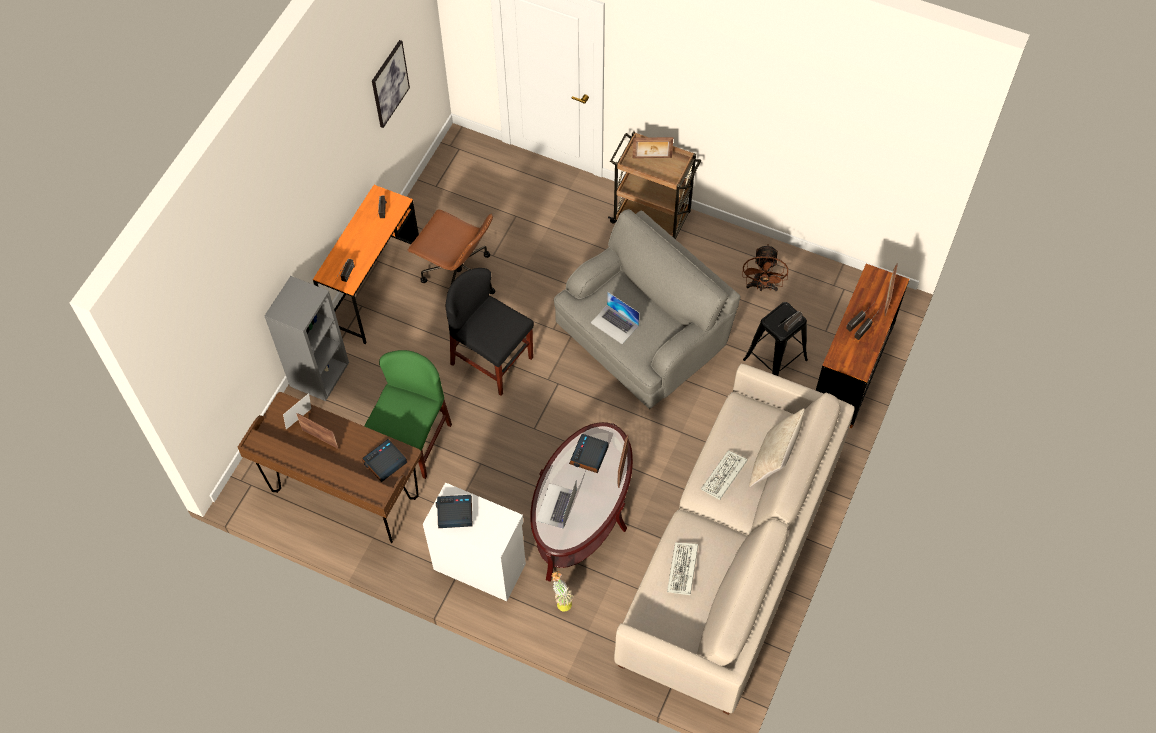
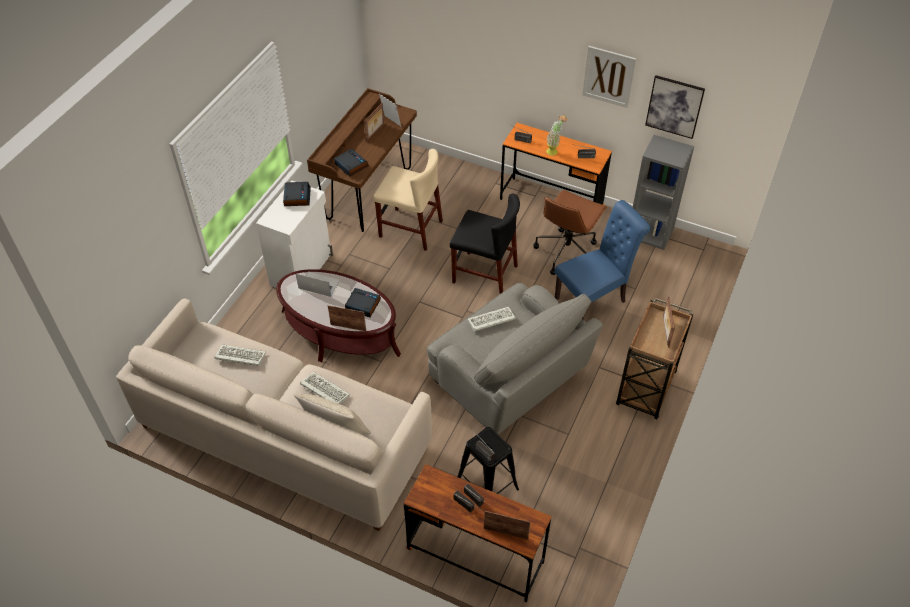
camera: 90 degrees right, 10 degrees down
grey bookcase [265,276,349,401] -> grey bookcase moved to [633,135,694,250]
green chair [364,350,452,479] -> beige chair [373,149,443,251]
black chair [446,268,534,396] -> black chair turned 75 degrees clockwise [450,194,520,294]
potted plant [551,571,574,611] -> potted plant moved to [546,114,567,156]
laptop [591,291,640,344] -> keyboard [468,307,516,332]
brown fan [742,244,788,292] -> none
none -> blue chair [555,200,651,320]
none -> picture [582,46,636,108]

